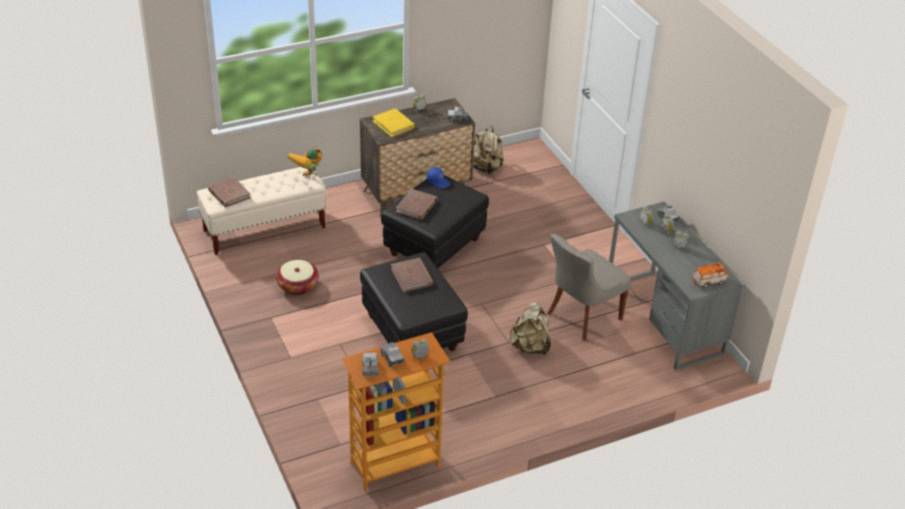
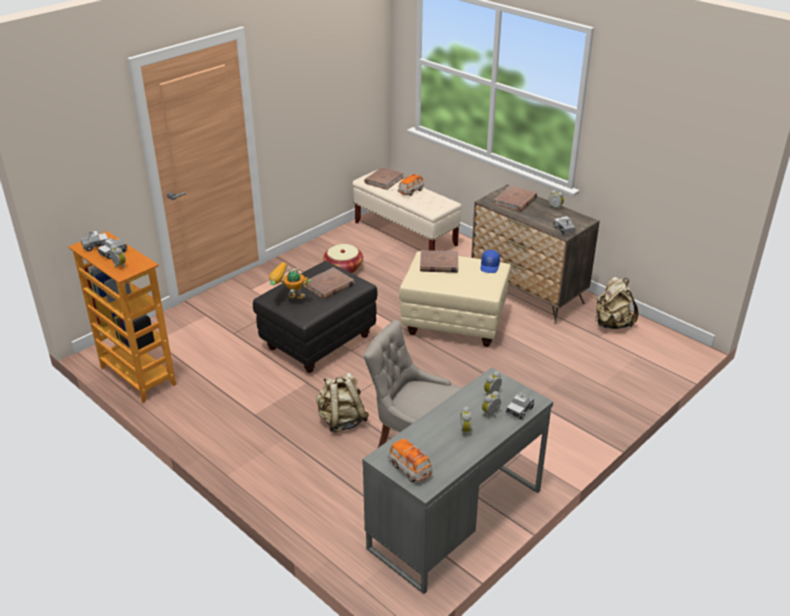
camera: 70 degrees right, 5 degrees down
toy robot [288,145,322,176] -> toy robot moved to [269,262,311,299]
yellow book [373,108,415,137] -> brown book [494,185,537,212]
black ottoman [381,175,489,268] -> beige ottoman [399,251,511,347]
none -> toy car [398,173,424,196]

